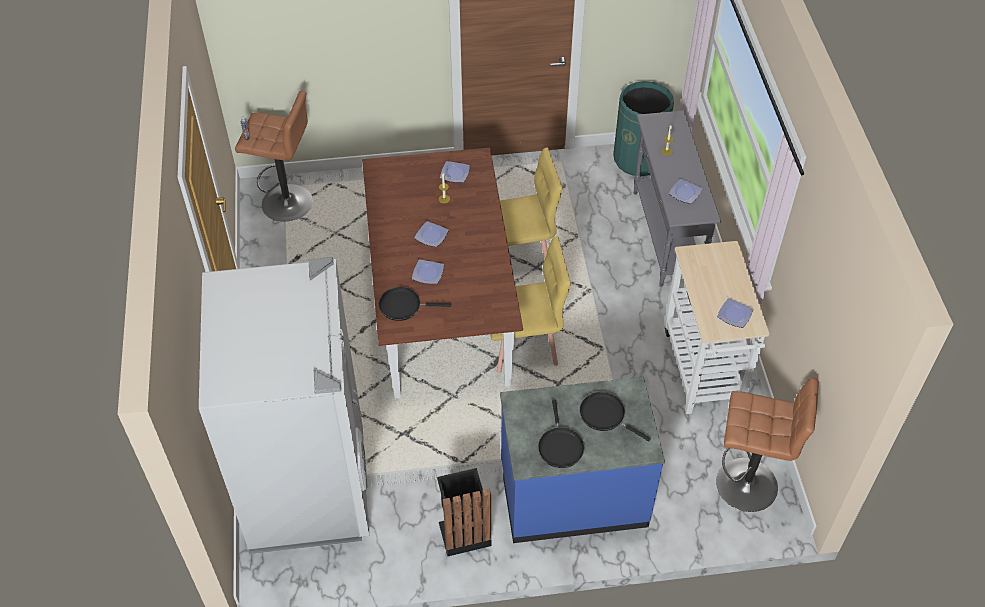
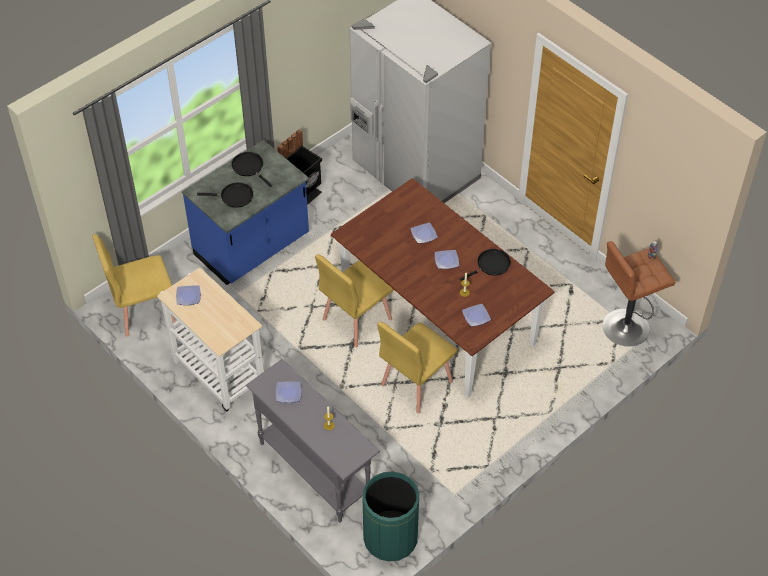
camera: 145 degrees right, 0 degrees up
black frying pan [379,287,451,321] -> black frying pan moved to [460,249,511,281]
brown stool [716,378,819,512] -> yellow chair [92,234,175,337]

